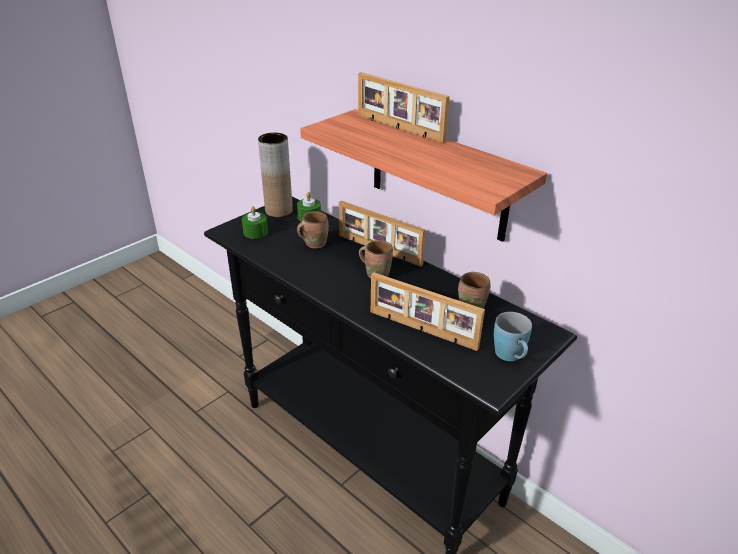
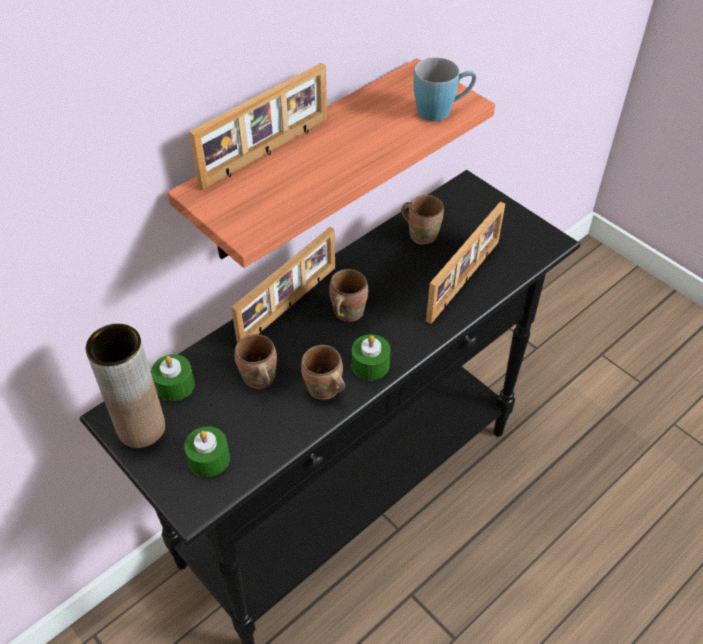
camera: 85 degrees left, 15 degrees up
blue mug [494,312,532,361] -> blue mug moved to [413,58,476,121]
none -> brown mug [301,345,345,400]
none -> green candle [352,334,390,380]

